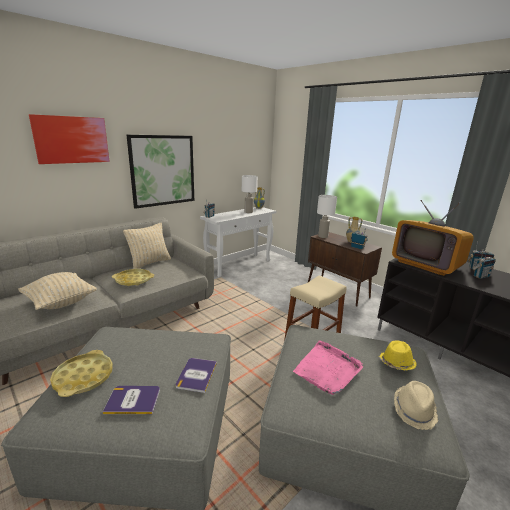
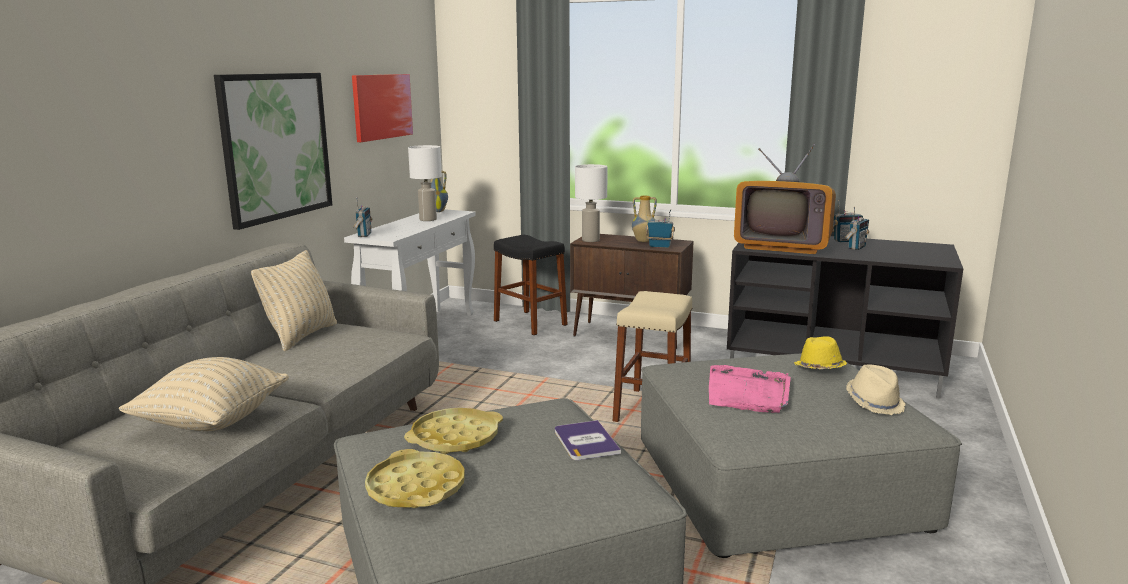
camera: 25 degrees left, 5 degrees down
picture [29,114,110,164] -> picture moved to [352,74,413,142]
book [103,386,160,414] -> none
yellow tray [112,269,154,286] -> yellow tray moved to [404,408,503,454]
none -> black stool [494,235,568,335]

